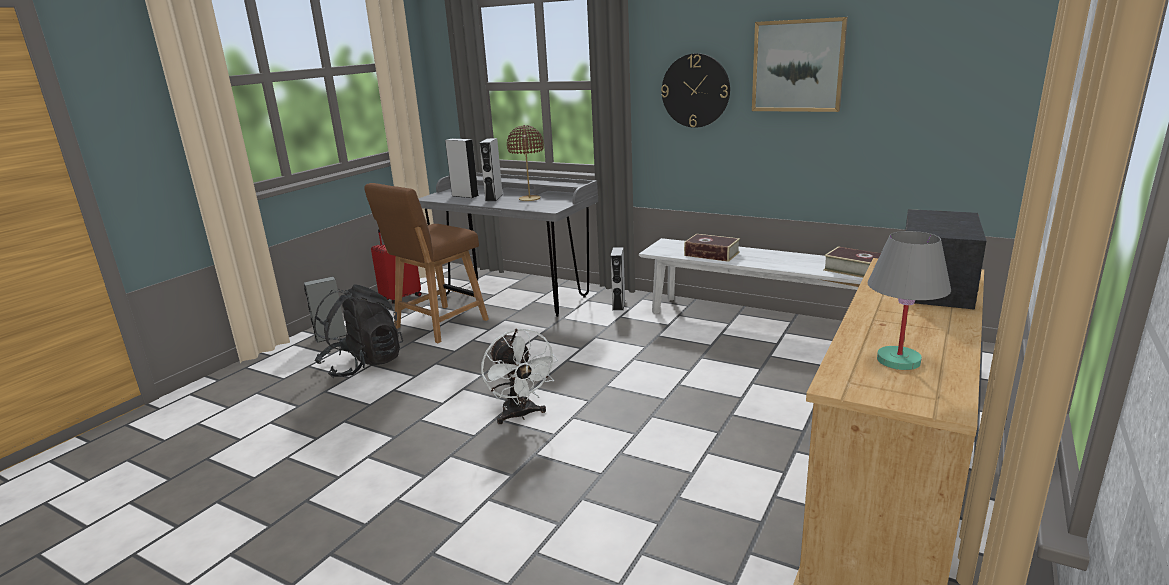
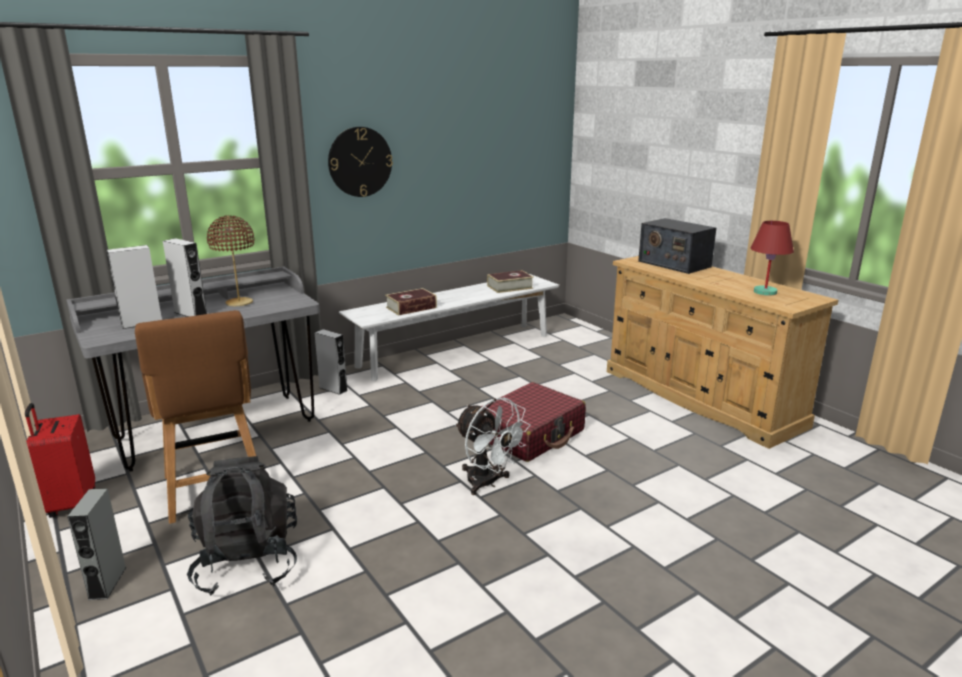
camera: 65 degrees left, 0 degrees up
white fan [481,328,558,424] -> white fan turned 45 degrees clockwise [455,398,531,495]
picture [752,17,848,112] -> none
grey table lamp [868,231,951,370] -> red table lamp [750,221,794,296]
none -> red suitcase [481,382,586,462]

